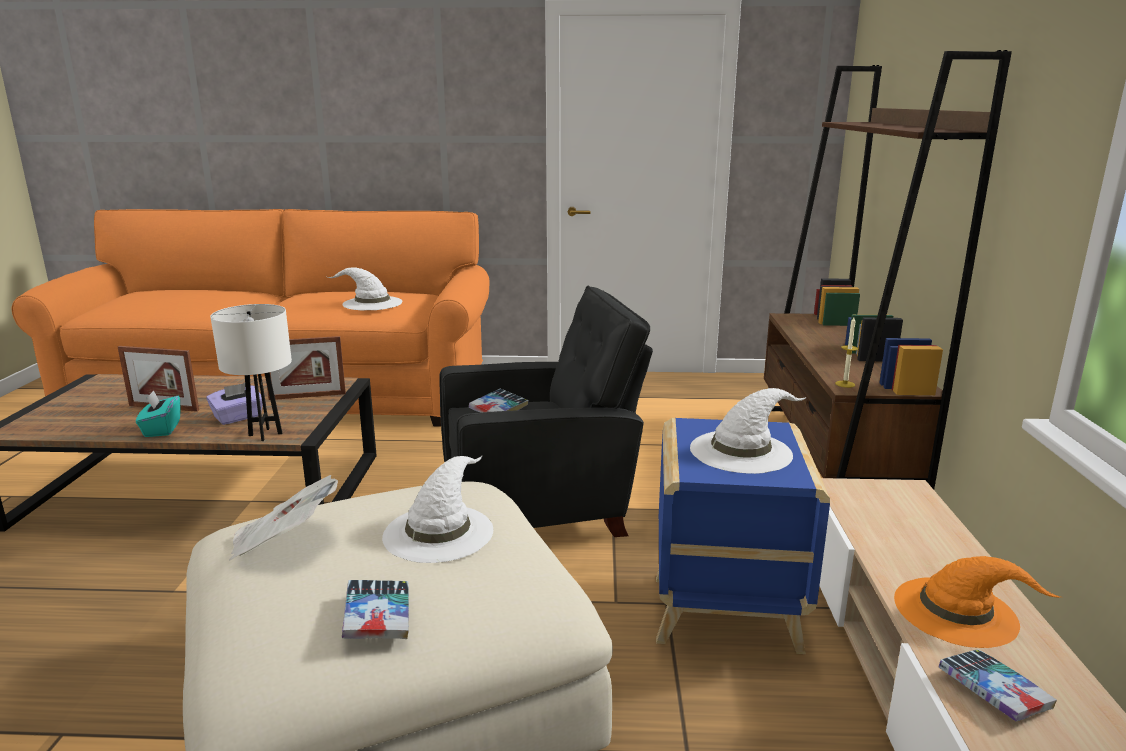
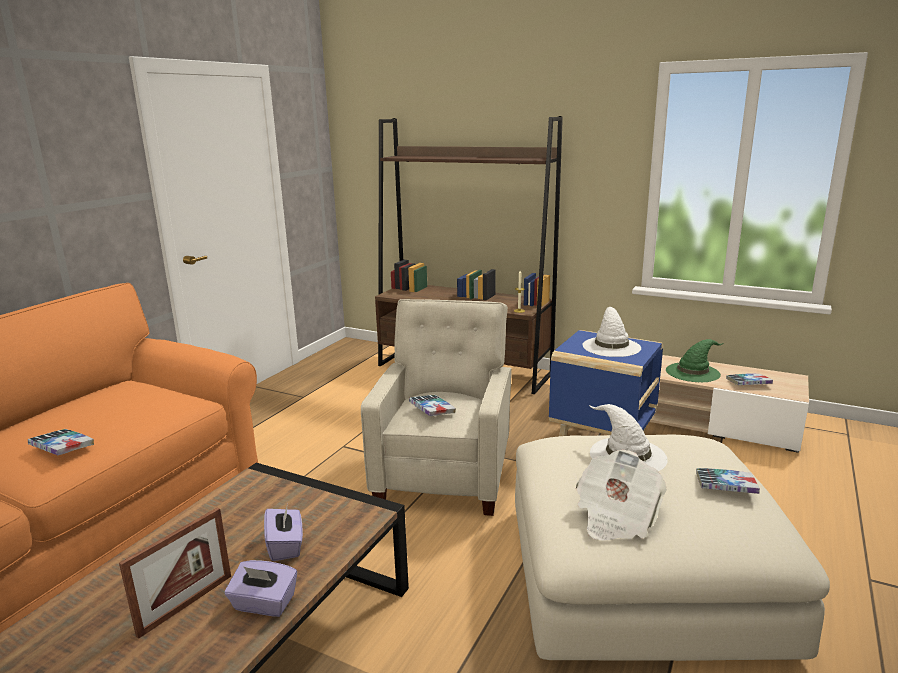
camera: 65 degrees left, 0 degrees up
turquoise tissue box [136,390,181,437] -> purple tissue box [225,560,297,617]
white table lamp [210,304,292,441] -> none
picture frame [267,336,346,400] -> none
white hat [328,267,402,310] -> none
black armchair [439,285,653,537] -> beige armchair [361,299,512,516]
orange hat [894,556,1061,648] -> green hat [666,339,723,382]
none -> book [28,429,94,455]

